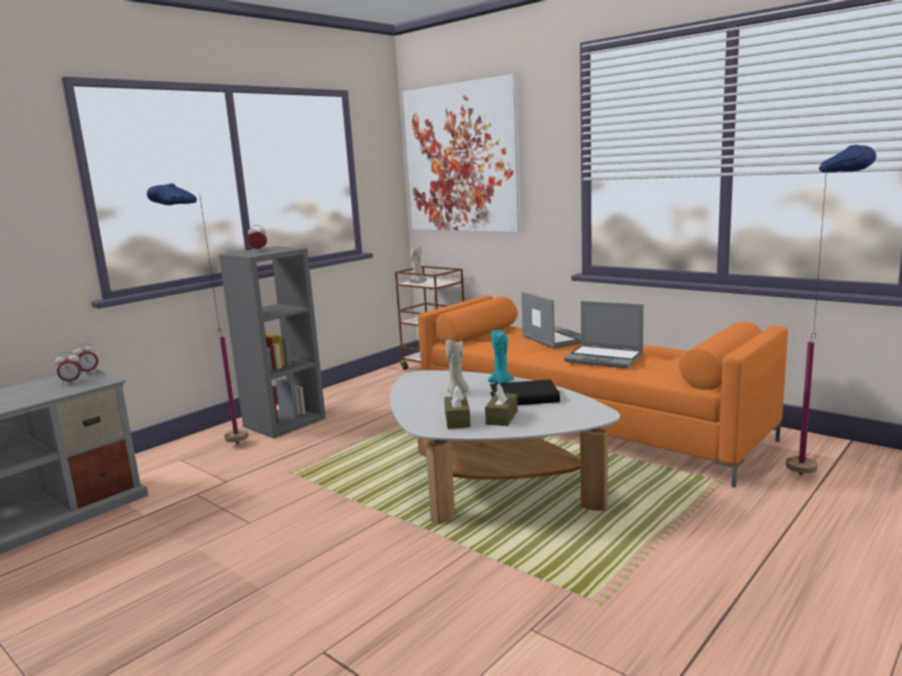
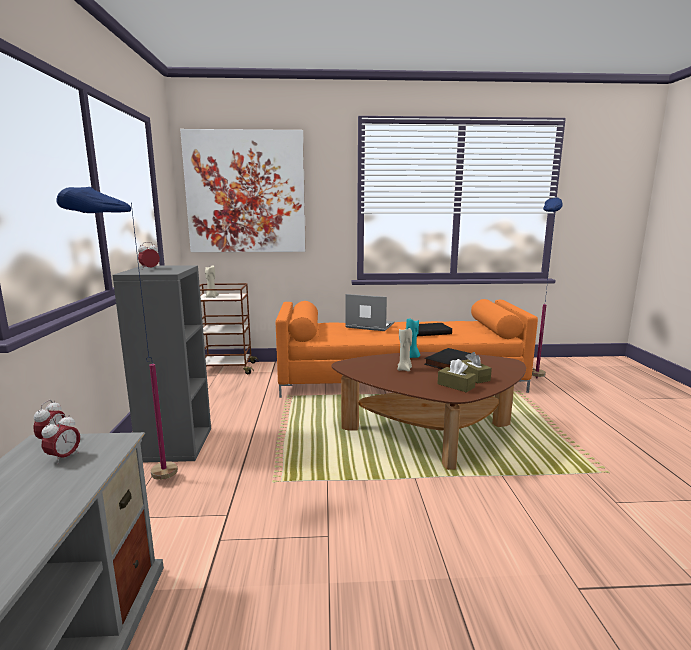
camera: 45 degrees left, 0 degrees up
white coffee table [390,370,620,524] -> brown coffee table [331,352,526,470]
laptop [564,301,644,368] -> black book [417,323,452,336]

